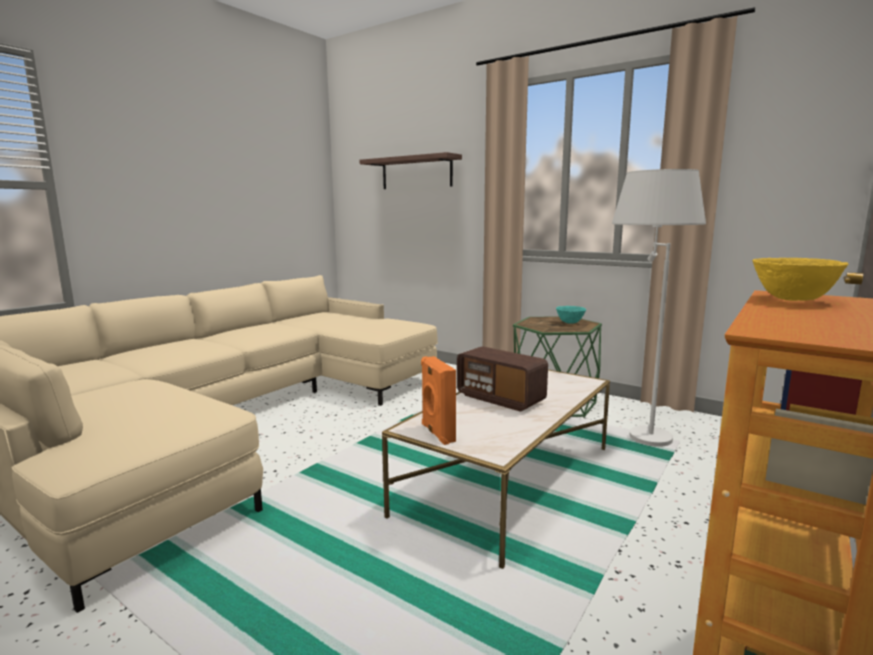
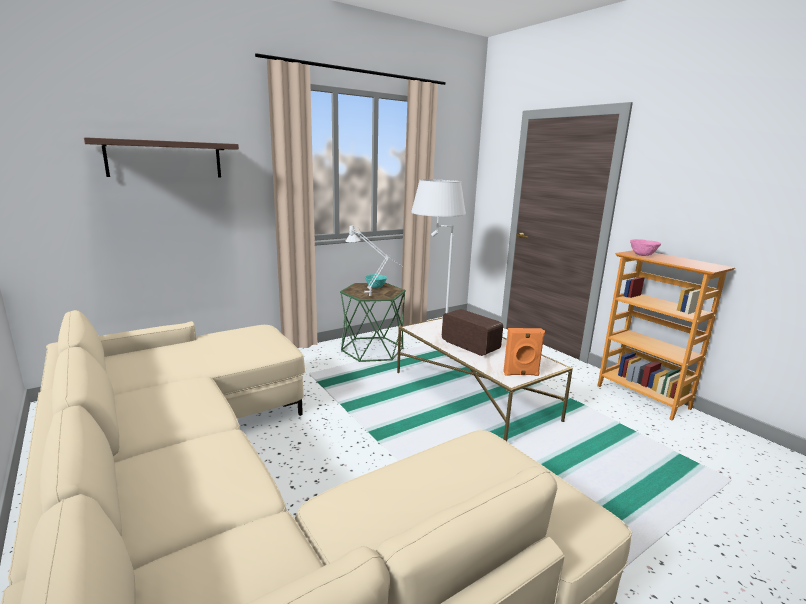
camera: 70 degrees left, 5 degrees up
radio [457,346,548,412] -> radio turned 105 degrees counterclockwise [442,309,503,356]
yellow bowl [752,258,849,301] -> pink bowl [630,239,662,256]
none -> grey table lamp [345,224,403,296]

